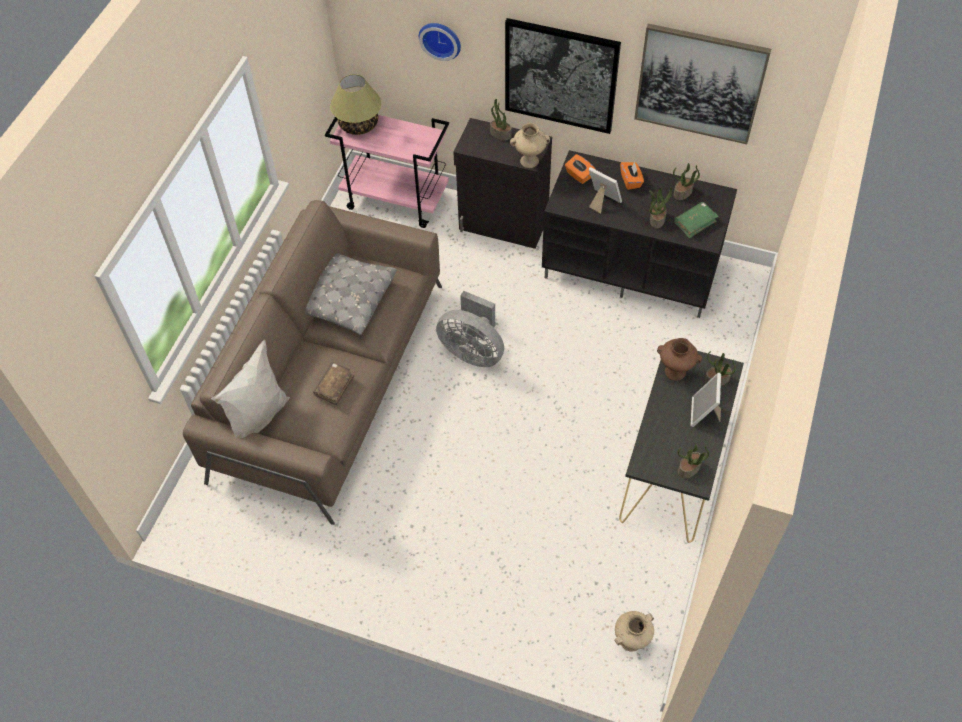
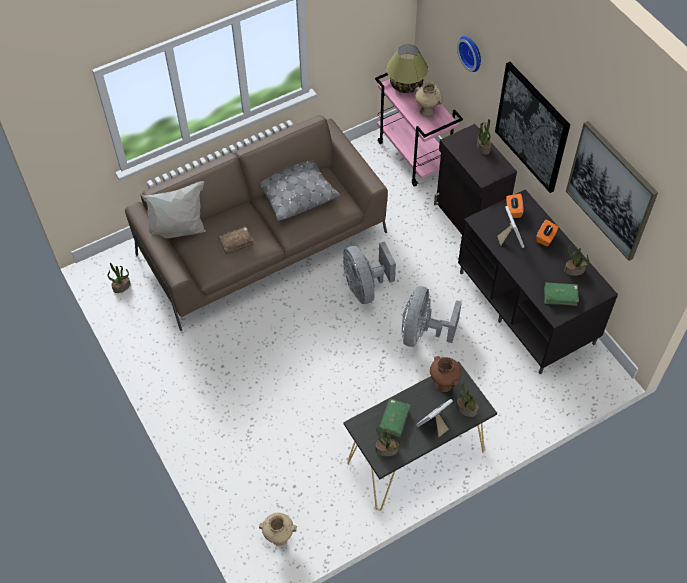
camera: 40 degrees right, 0 degrees up
beige vase [510,123,550,168] -> beige vase moved to [414,82,443,117]
potted plant [649,187,672,229] -> potted plant moved to [108,263,131,293]
none -> green book [379,399,411,438]
none -> grey fan [402,286,462,347]

